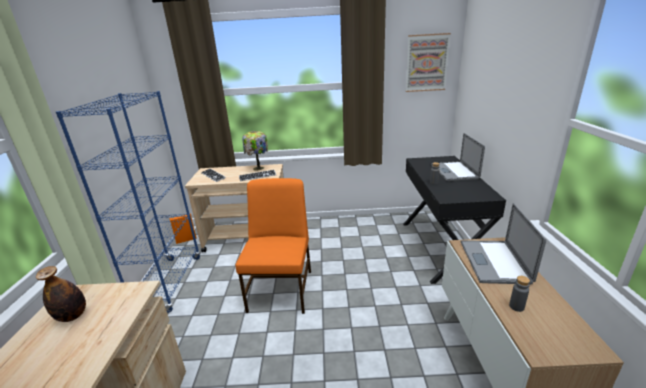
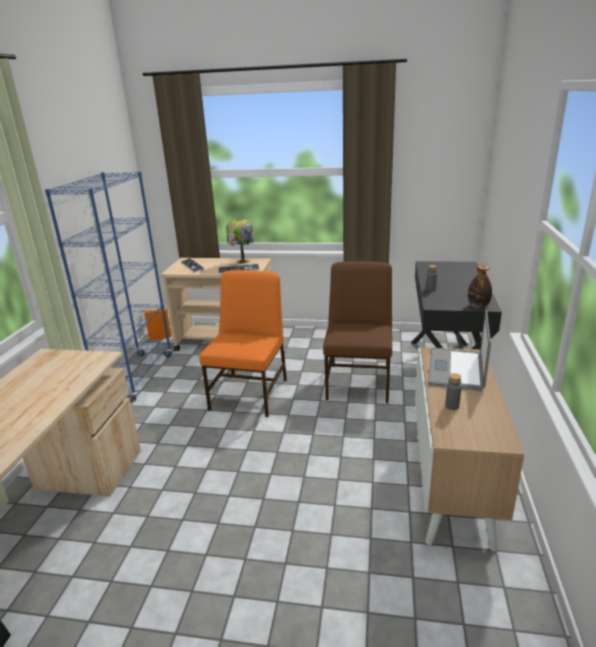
camera: 10 degrees right, 0 degrees up
bottle [36,266,86,322] -> bottle moved to [468,264,492,308]
picture [406,33,451,92] -> none
laptop [431,133,485,181] -> none
none -> brown chair [323,261,392,403]

